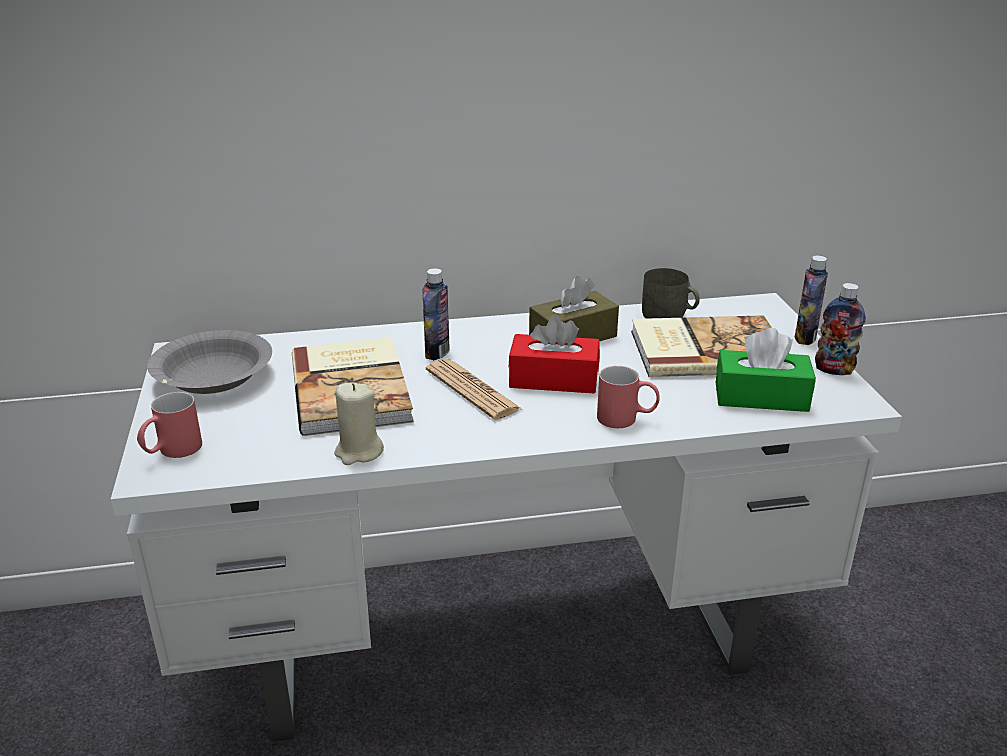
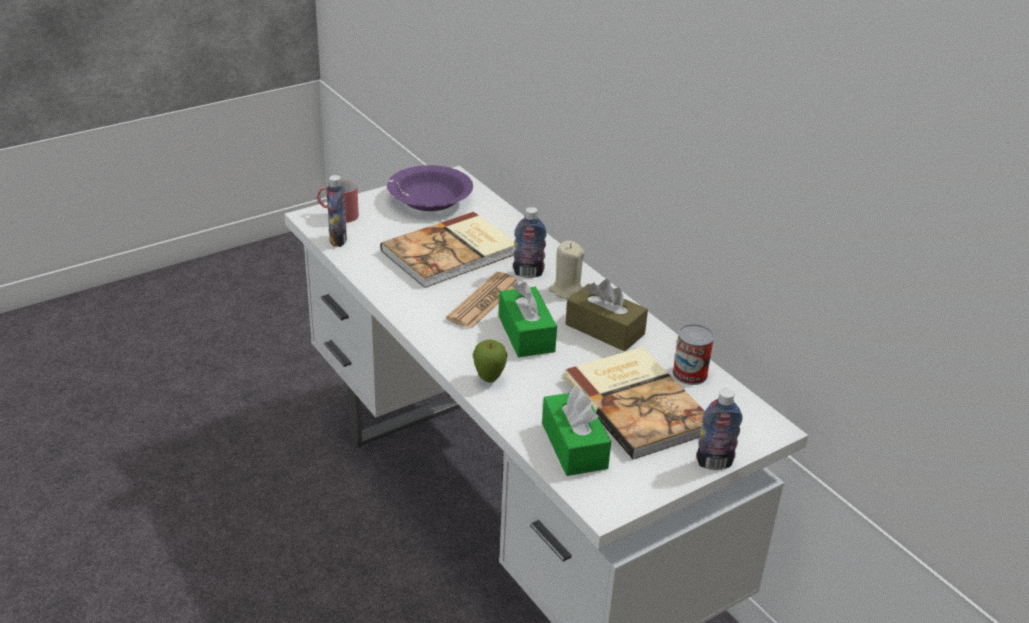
camera: 65 degrees right, 5 degrees up
grey bowl [147,330,272,394] -> purple bowl [387,165,473,211]
beige candle [334,382,384,465] -> beige candle moved to [549,240,585,299]
red tissue box [508,315,600,394] -> green tissue box [499,282,557,357]
red mug [597,366,660,428] -> apple [473,340,507,383]
grey mug [642,268,700,319] -> can [672,324,714,385]
bottle [815,283,866,375] -> bottle moved to [327,175,347,247]

